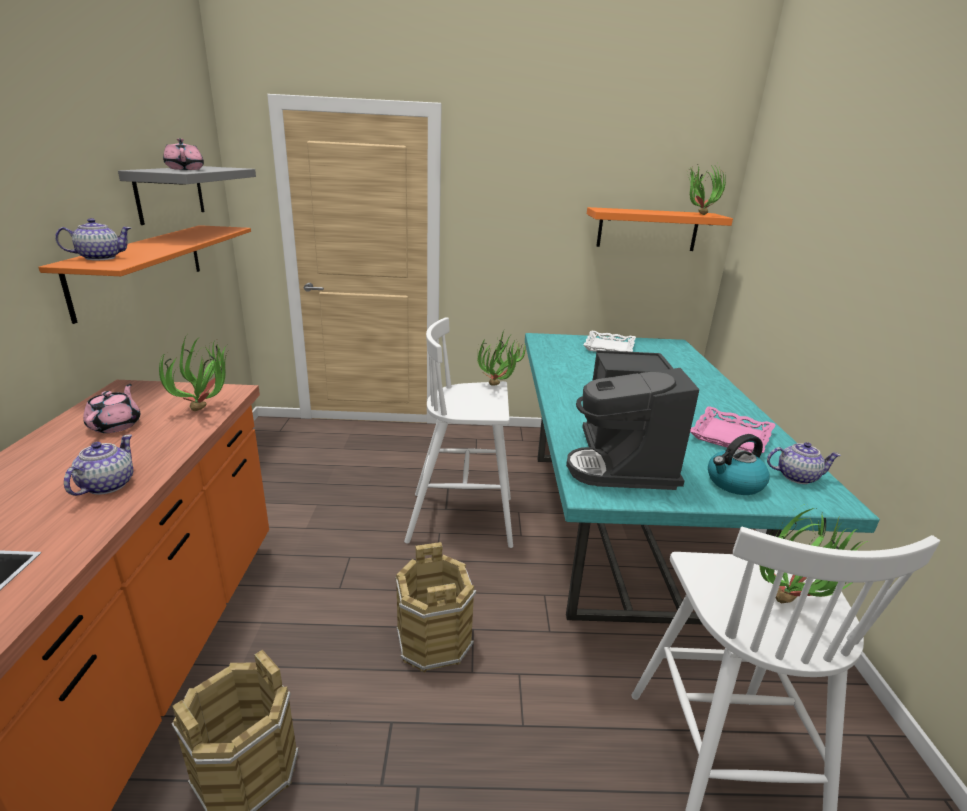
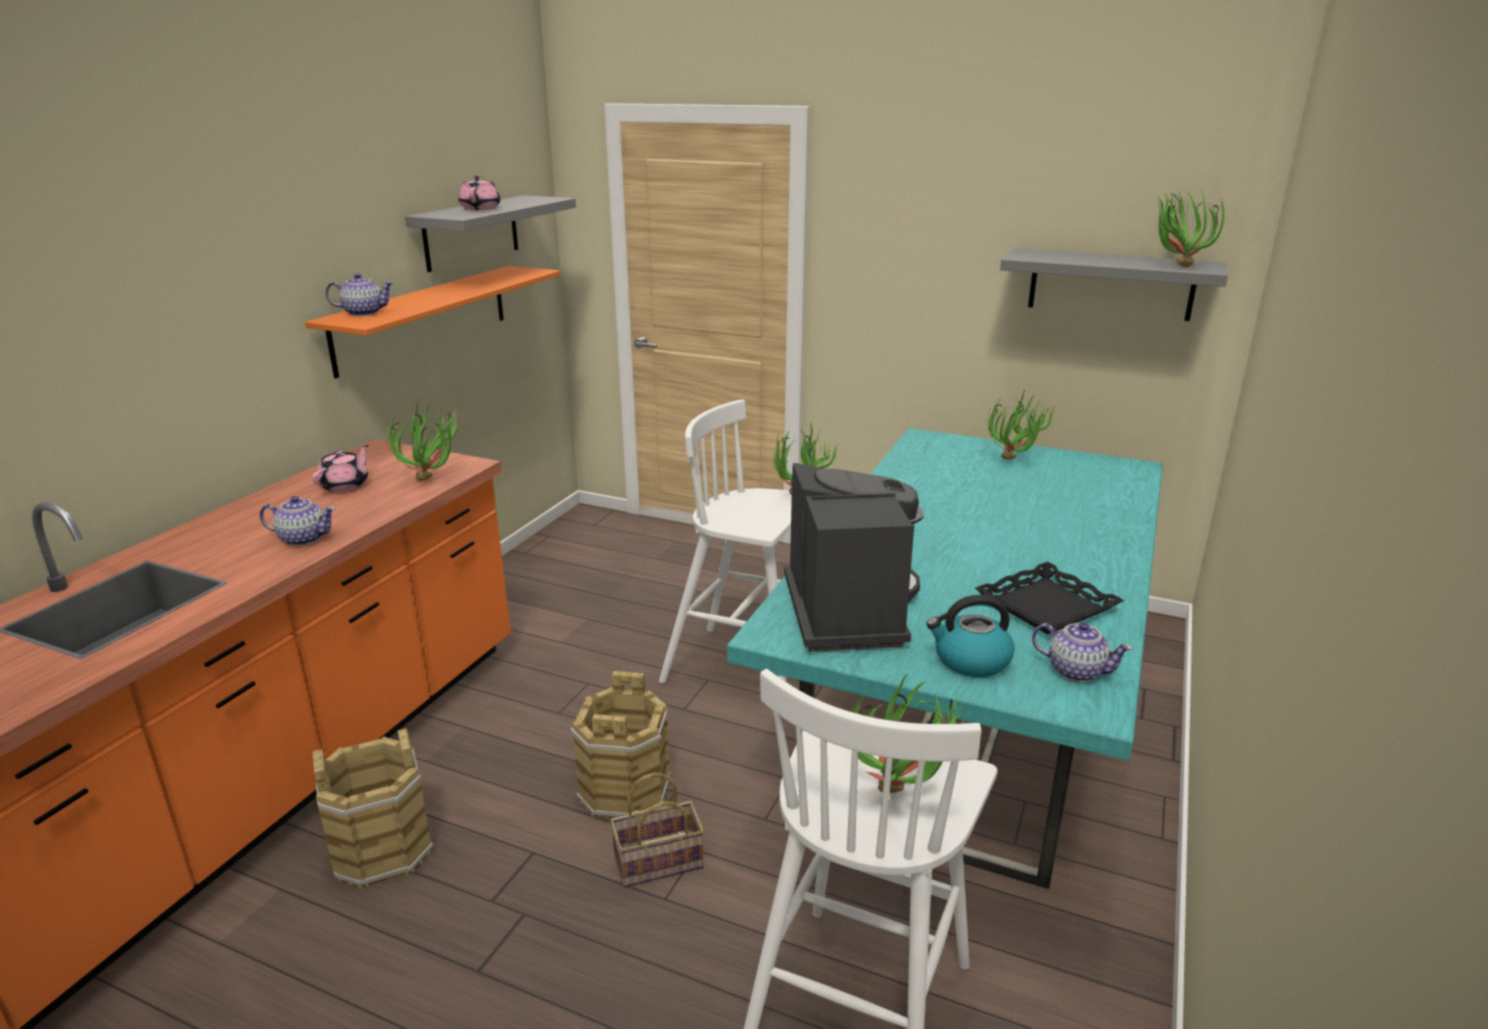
camera: 25 degrees right, 0 degrees up
teapot [64,435,133,496] -> teapot turned 60 degrees clockwise [260,496,336,546]
coffee machine [566,350,700,490] -> coffee machine turned 150 degrees clockwise [784,463,924,652]
white tray [583,331,636,352] -> potted plant [988,390,1054,459]
orange shelf [587,207,733,251] -> grey shelf [1000,248,1228,321]
pink tray [690,406,776,453] -> black tray [975,562,1124,635]
none -> basket [610,772,704,887]

